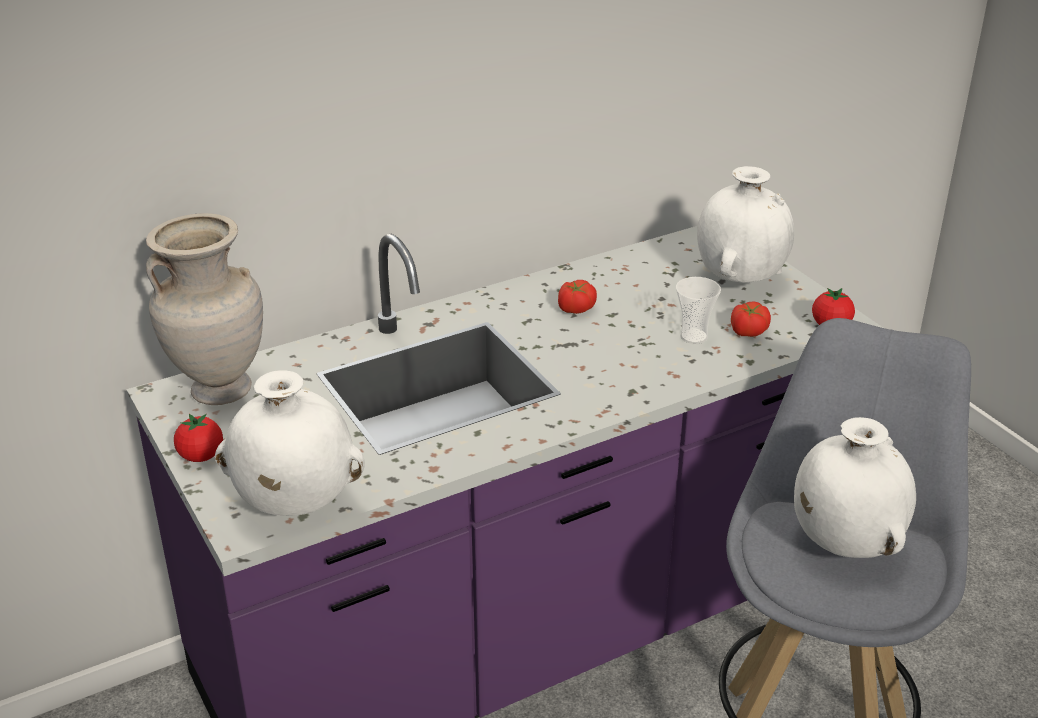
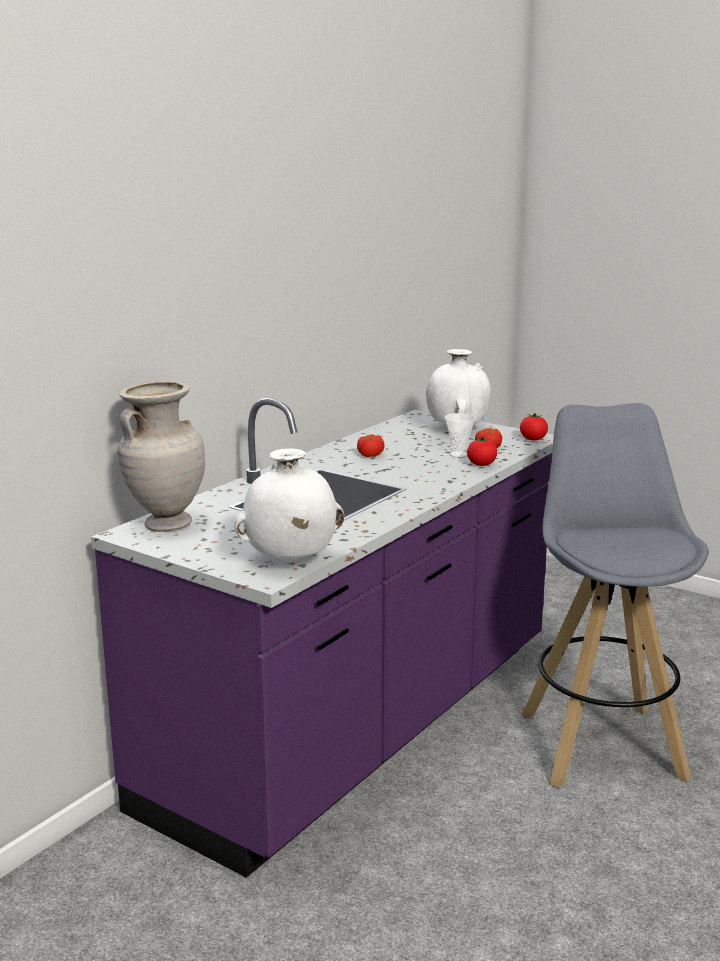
camera: 25 degrees left, 15 degrees down
tomato [174,414,223,462] -> tomato moved to [467,436,497,466]
white vase [794,417,916,558] -> none

